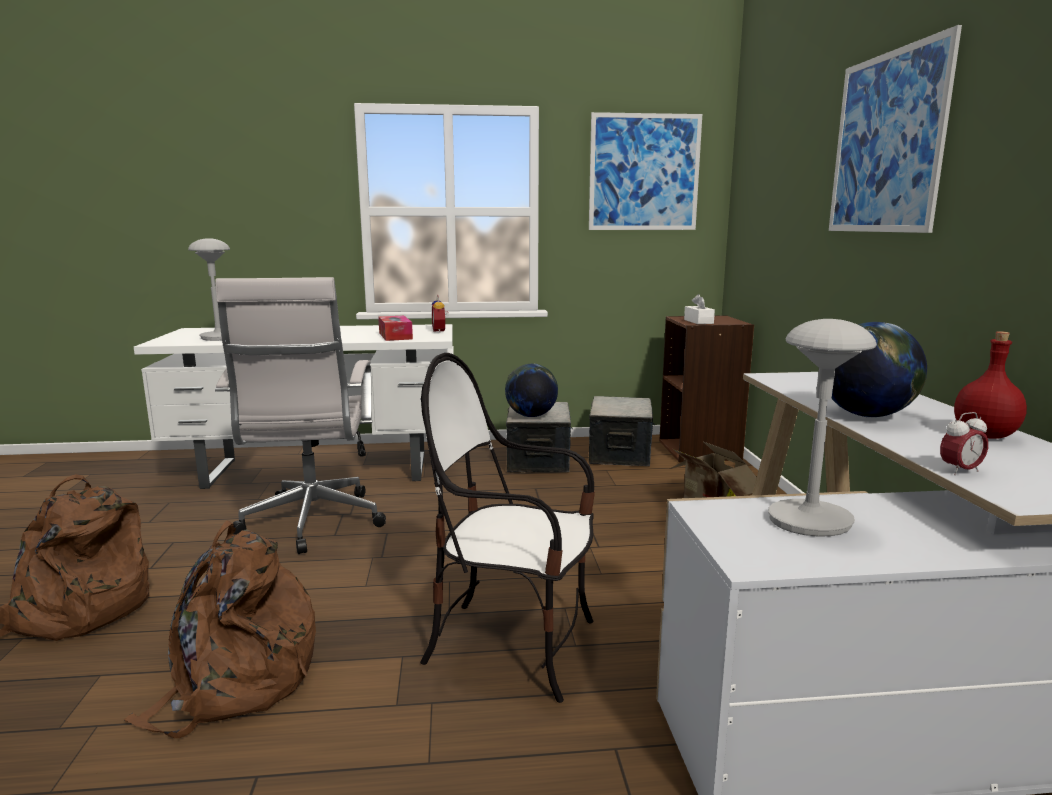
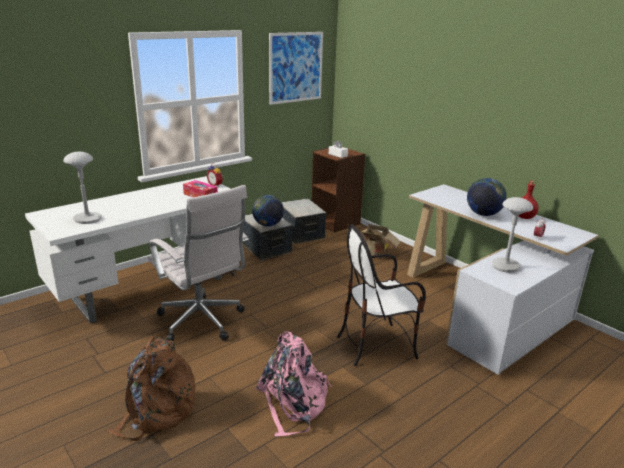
camera: 35 degrees left, 10 degrees up
brown backpack [124,520,316,738] -> pink backpack [255,331,332,437]
picture [829,25,962,233] -> none

